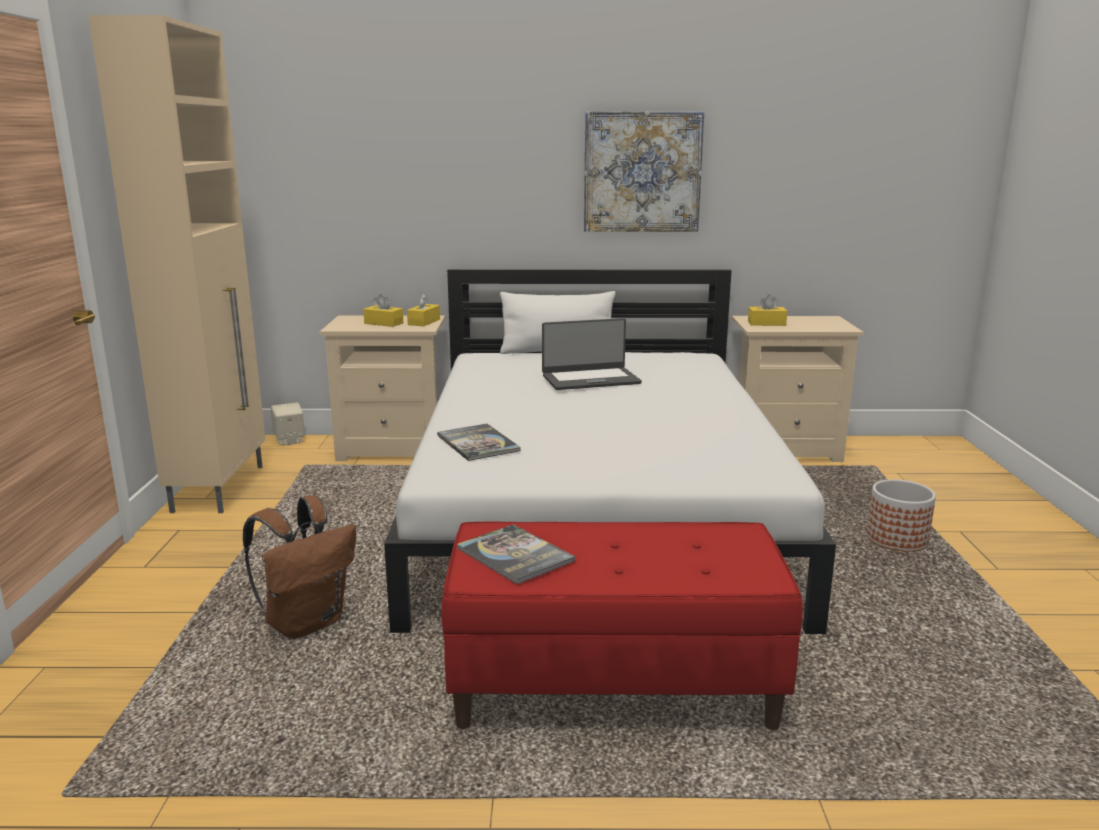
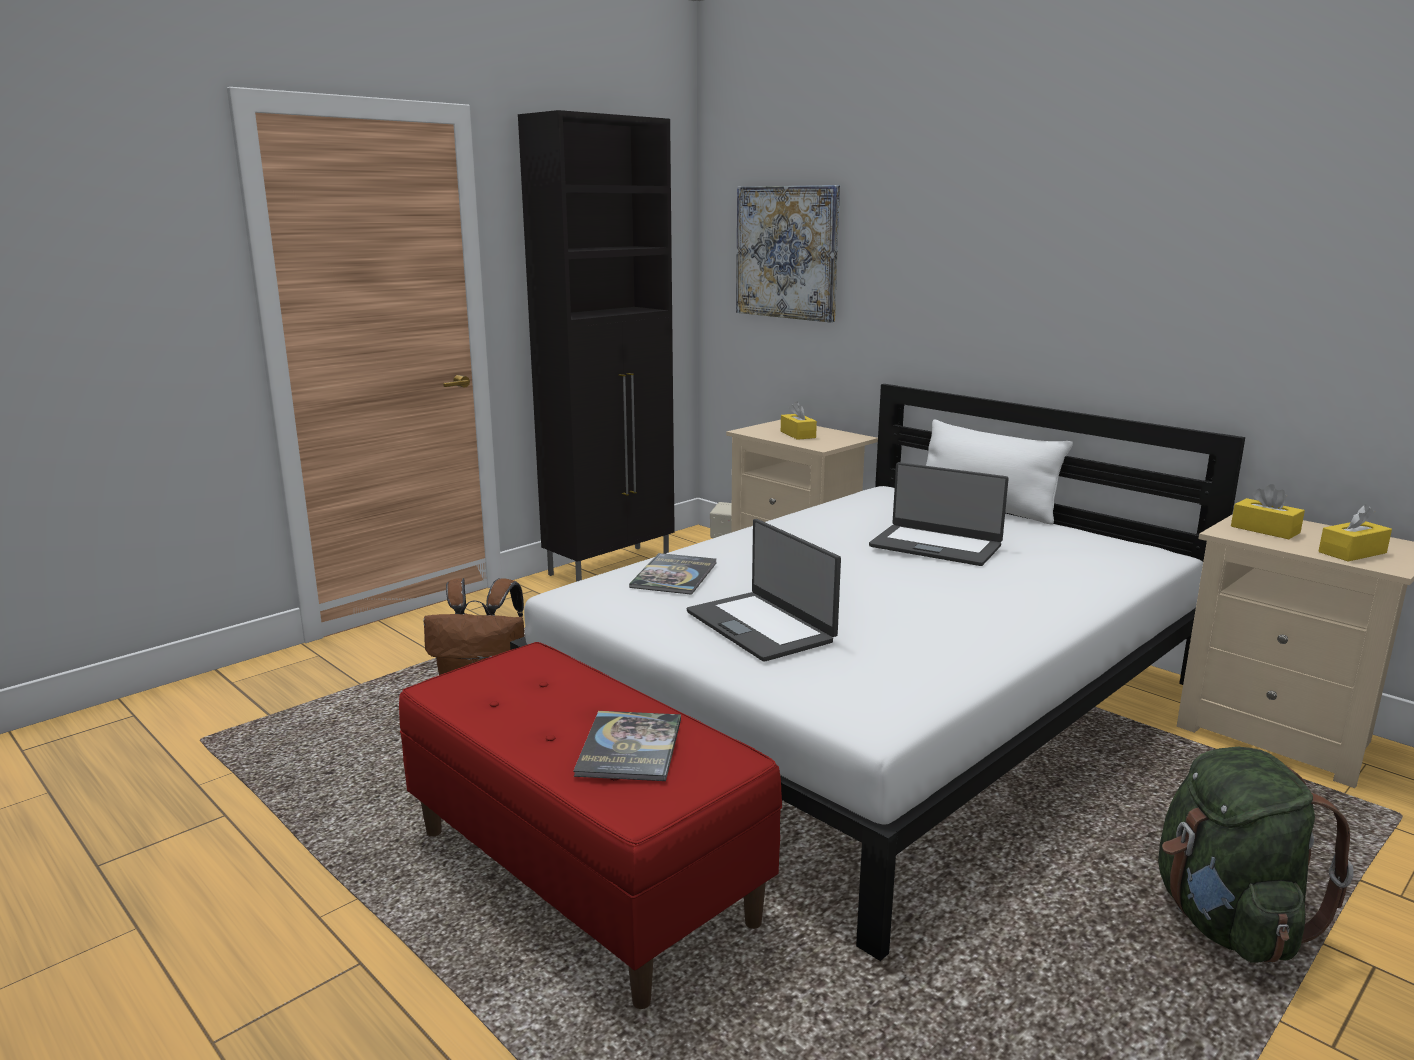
camera: 45 degrees right, 0 degrees up
beige cabinet [88,15,265,513] -> black cabinet [518,110,675,582]
yellow tissue box [407,293,440,326] -> yellow tissue box moved to [1318,504,1392,562]
book [457,524,575,584] -> book moved to [573,711,681,781]
picture [584,111,704,232] -> picture moved to [736,185,840,322]
planter [867,479,936,552] -> green backpack [1158,747,1353,963]
none -> laptop [686,519,841,662]

